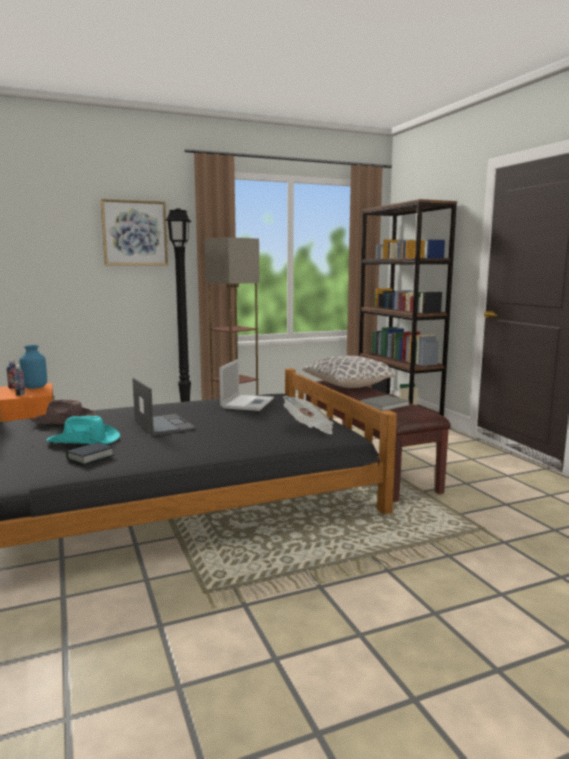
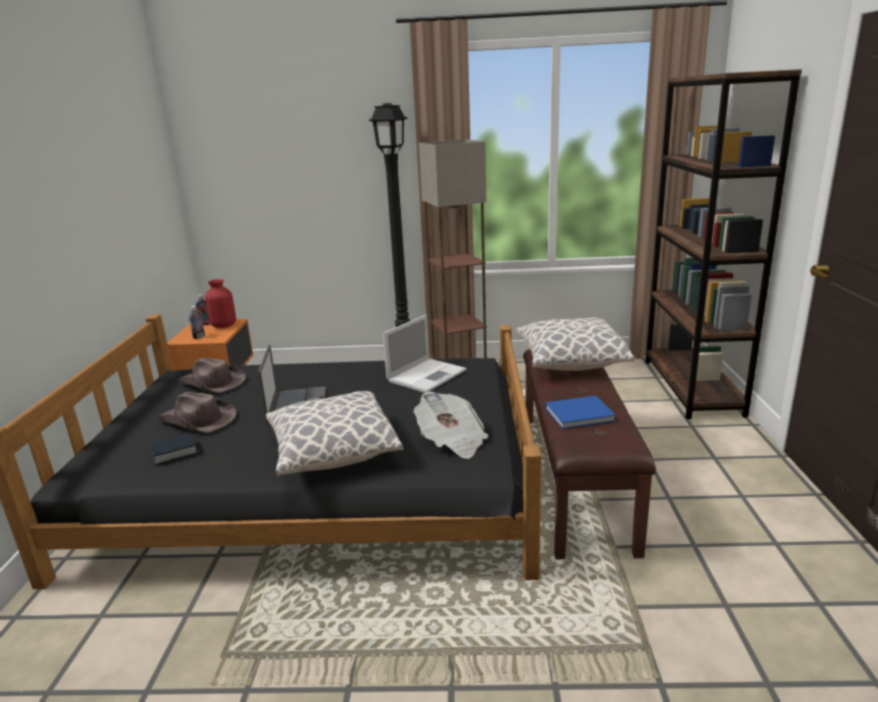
camera: 25 degrees right, 10 degrees up
blue vase [19,345,47,389] -> red vase [205,279,236,328]
turquoise hat [46,416,120,444] -> brown hat [157,392,237,433]
picture [100,199,168,265] -> none
grey book [360,395,410,411] -> blue book [545,396,616,429]
none -> pillow [266,391,403,475]

